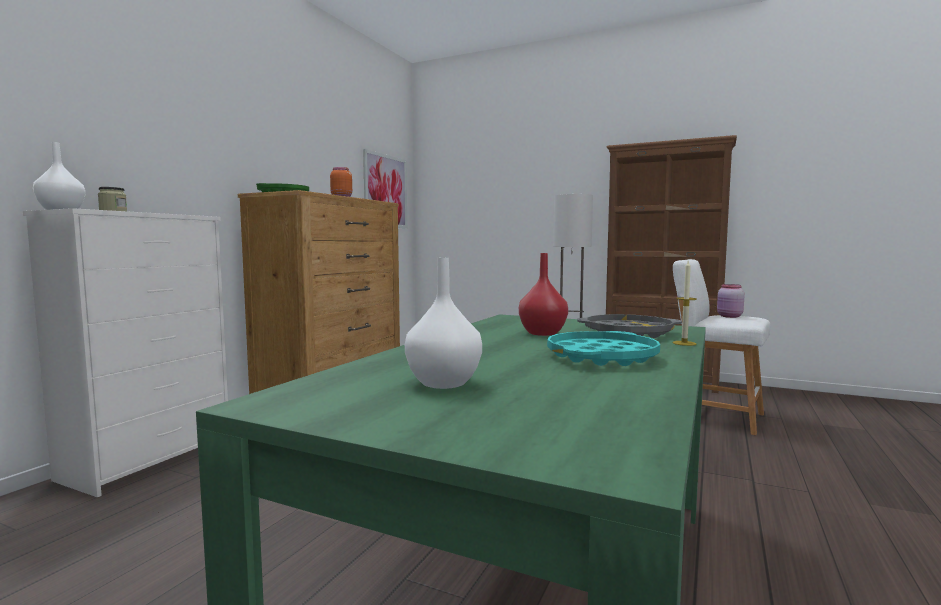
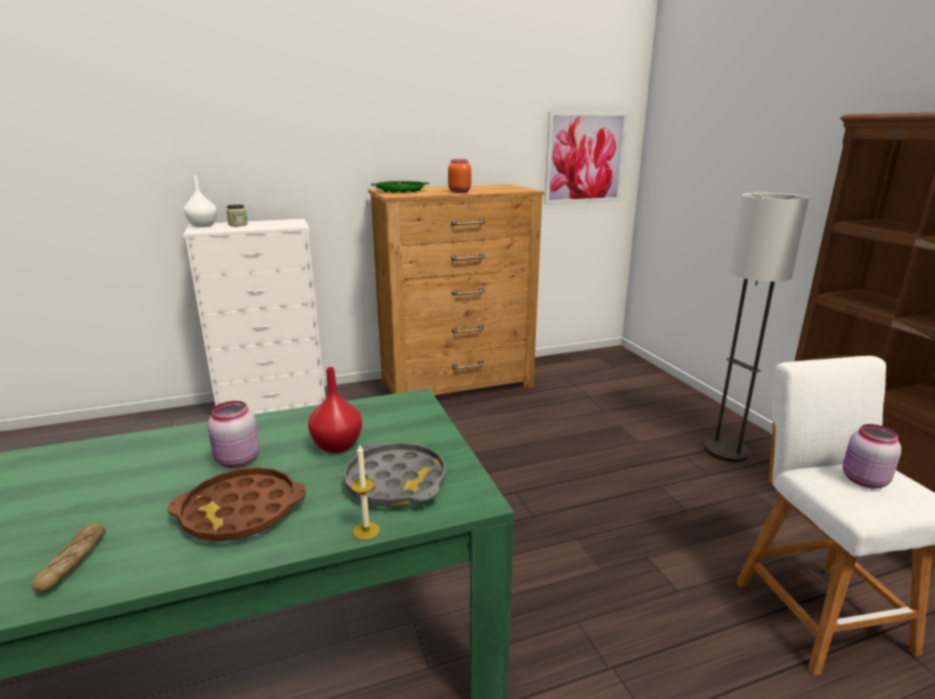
camera: 45 degrees right, 15 degrees up
white vase [405,258,482,389] -> none
turquoise tray [547,331,660,366] -> brown tray [167,467,306,541]
none -> bread [32,524,105,593]
none -> pink jar [208,401,260,468]

